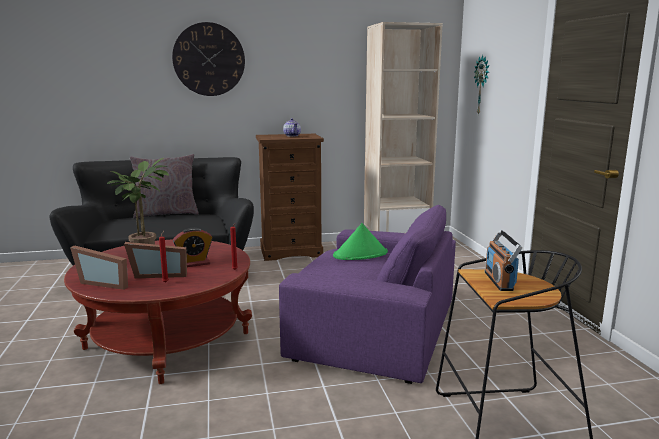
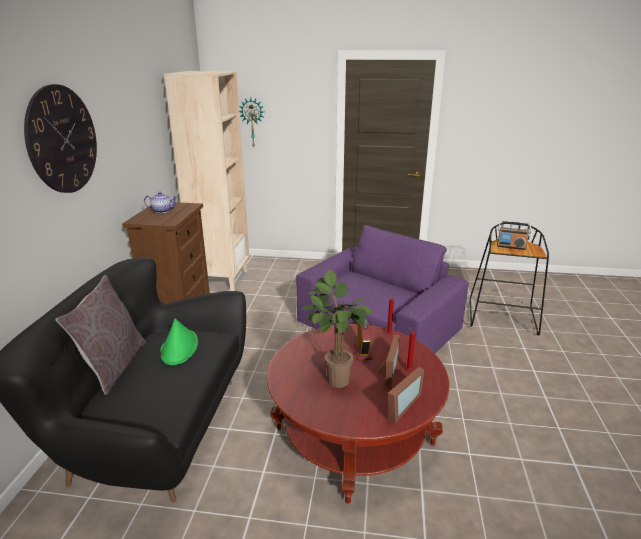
camera: 70 degrees left, 10 degrees up
green hat [333,223,388,260] -> green hat moved to [160,318,198,365]

